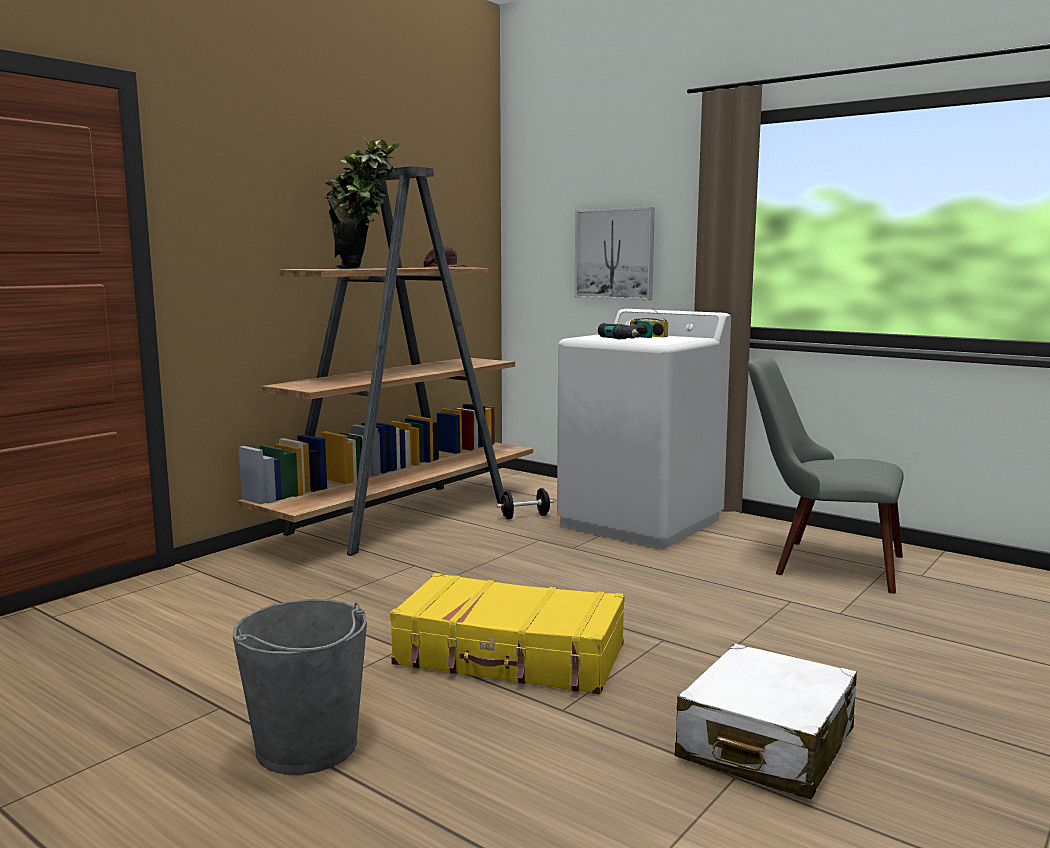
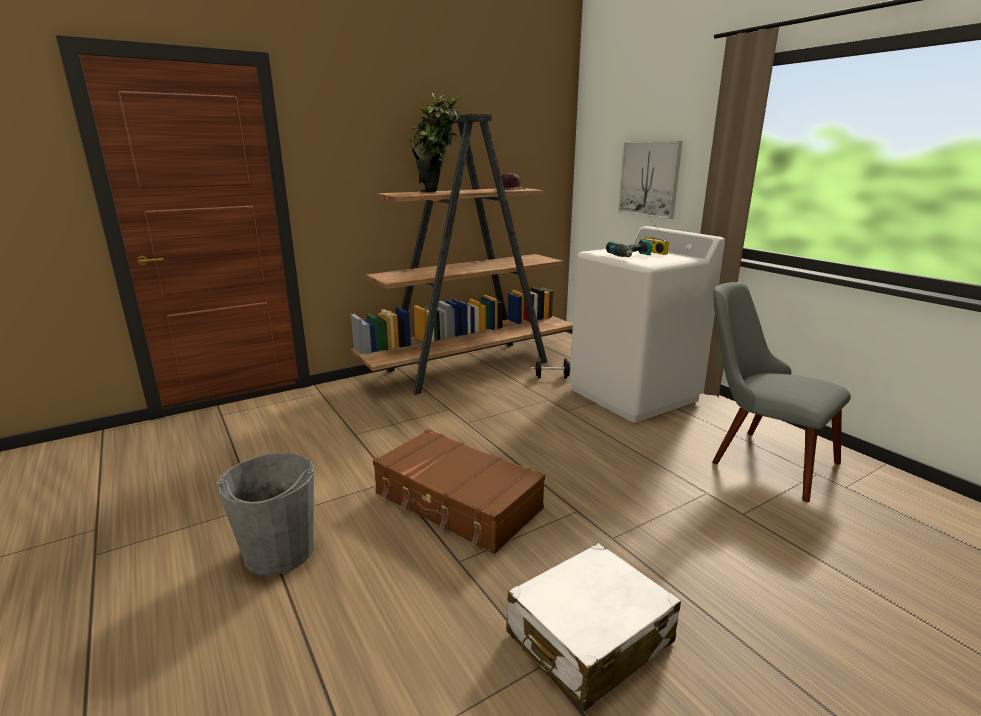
camera: 20 degrees right, 10 degrees up
yellow suitcase [390,573,625,695] -> brown suitcase [373,429,545,554]

